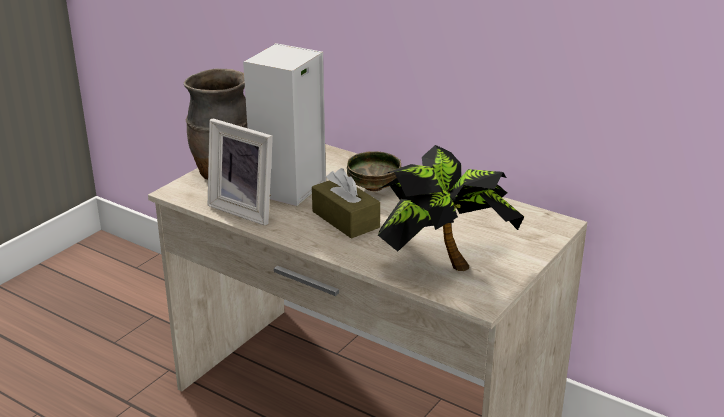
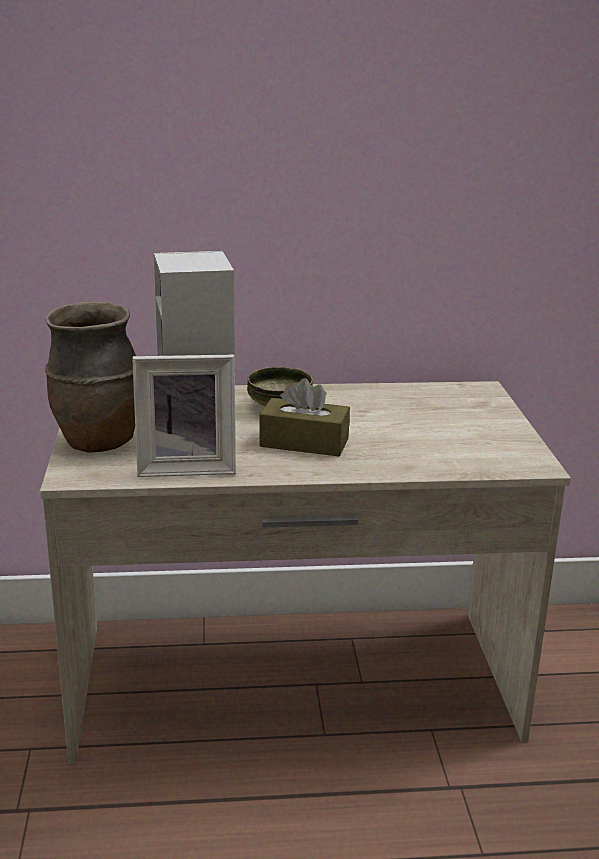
camera: 40 degrees left, 5 degrees down
potted plant [378,145,524,271] -> none

